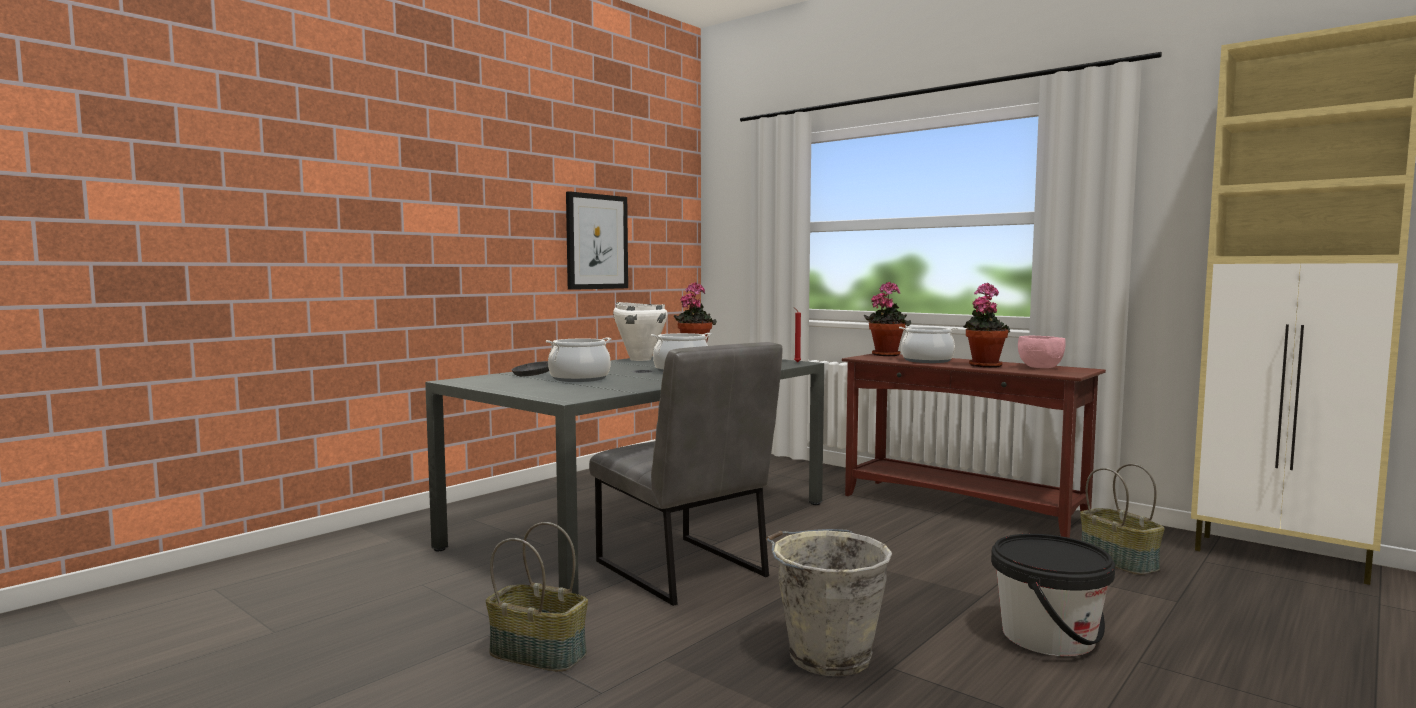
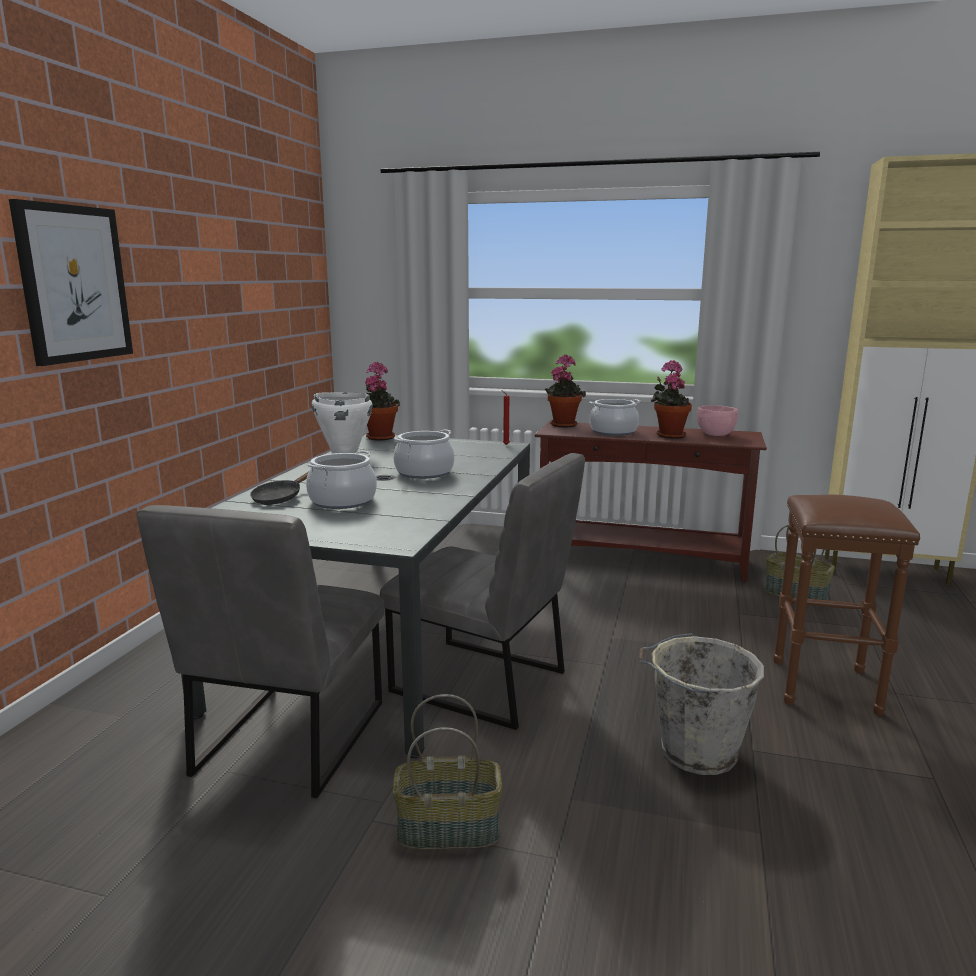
camera: 25 degrees left, 10 degrees up
picture [566,191,628,290] -> picture moved to [9,199,133,366]
black bucket [991,534,1115,656] -> brown stool [774,495,920,716]
none -> grey chair [137,505,385,798]

